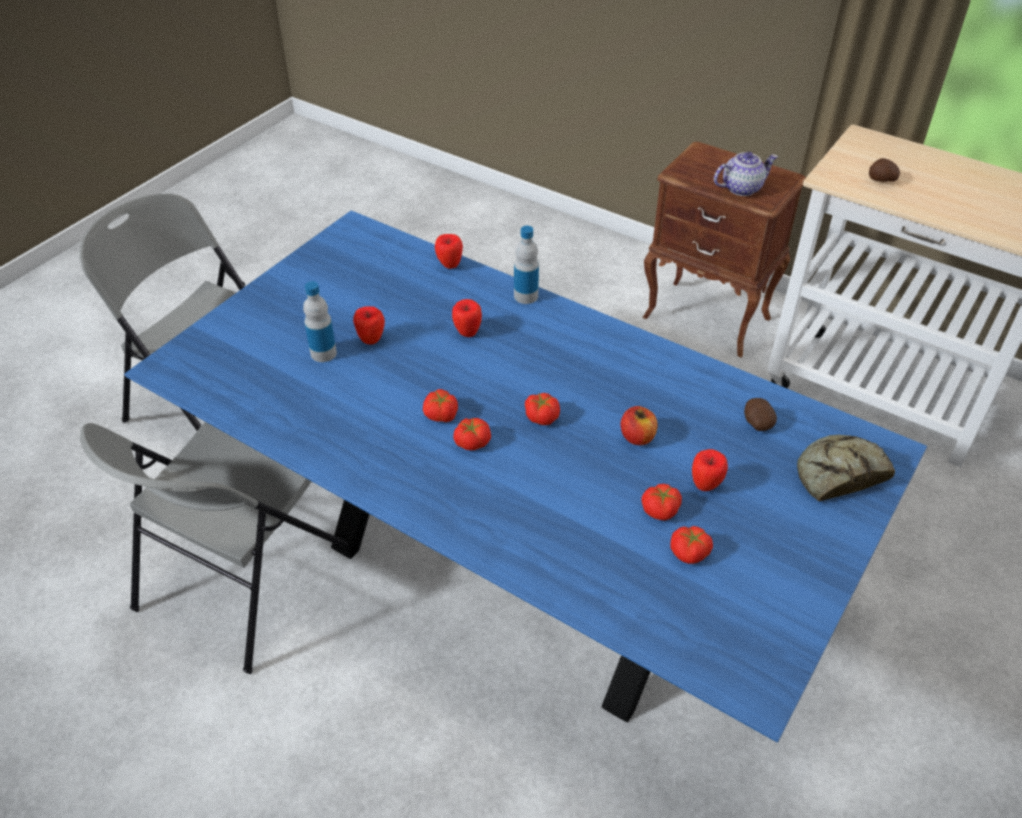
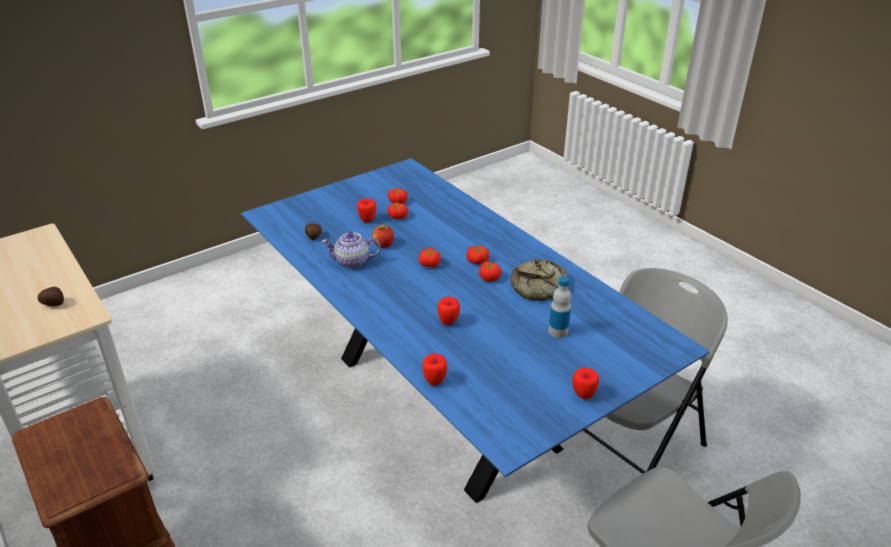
camera: 160 degrees left, 10 degrees down
apple [353,306,385,344] -> apple moved to [572,368,599,399]
bottle [514,226,539,304] -> none
teapot [714,152,778,196] -> teapot moved to [321,232,381,268]
bread [797,435,895,501] -> bread moved to [510,259,569,301]

